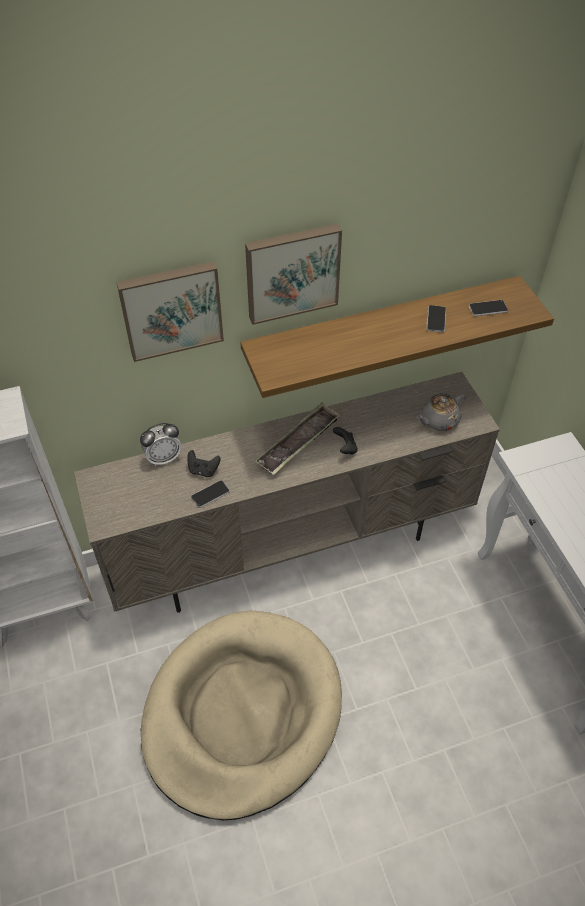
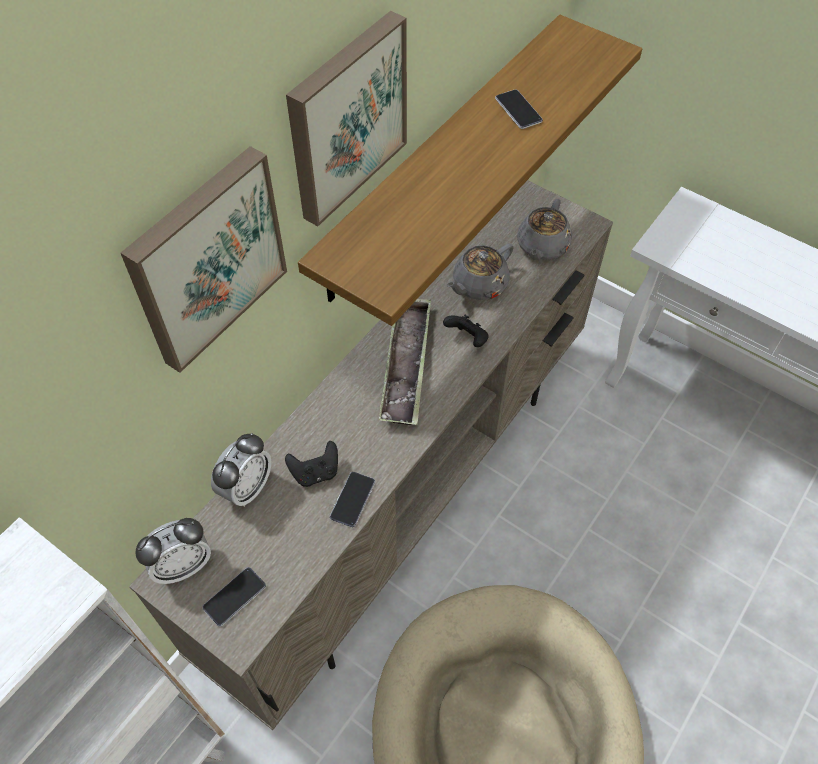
camera: 35 degrees left, 5 degrees up
phone [469,300,508,316] -> phone moved to [202,567,266,627]
none -> alarm clock [135,518,211,584]
none -> grey teapot [446,243,514,300]

